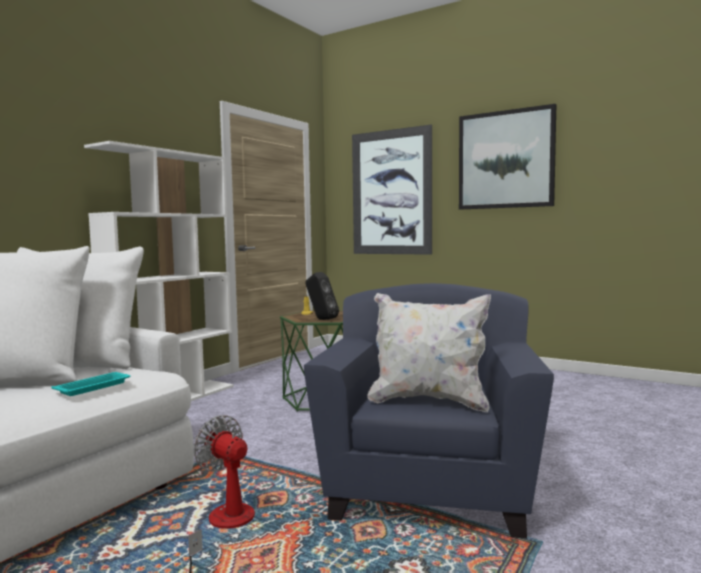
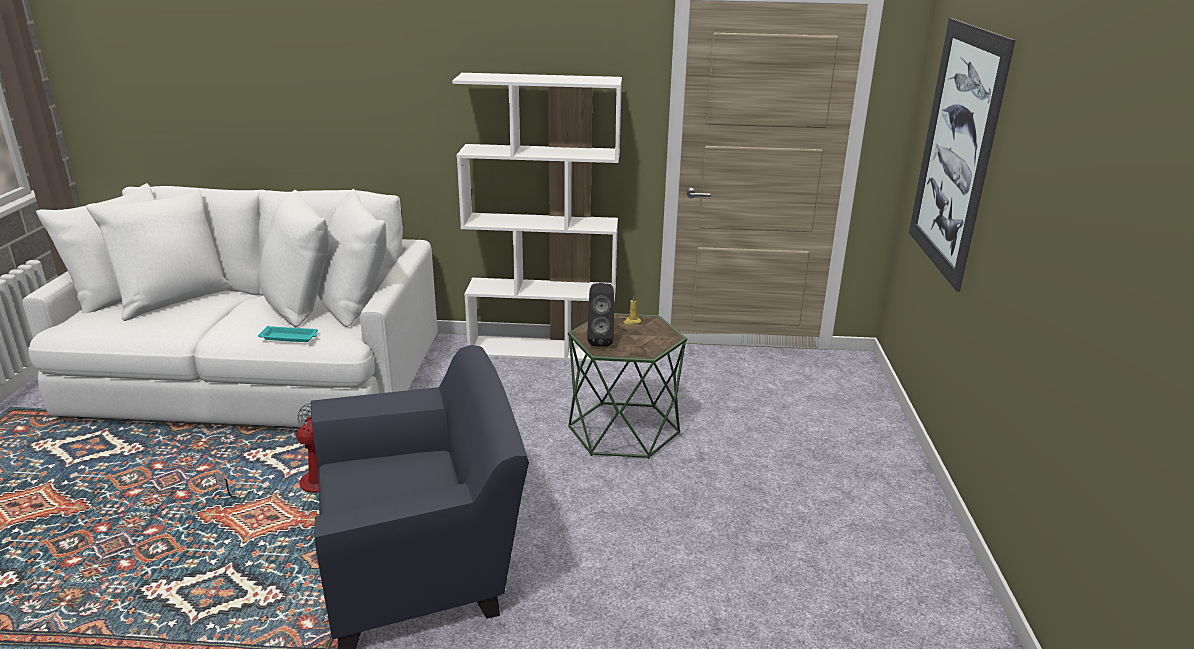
camera: 60 degrees right, 20 degrees up
white pillow [367,293,491,412] -> none
picture [459,104,556,210] -> none

